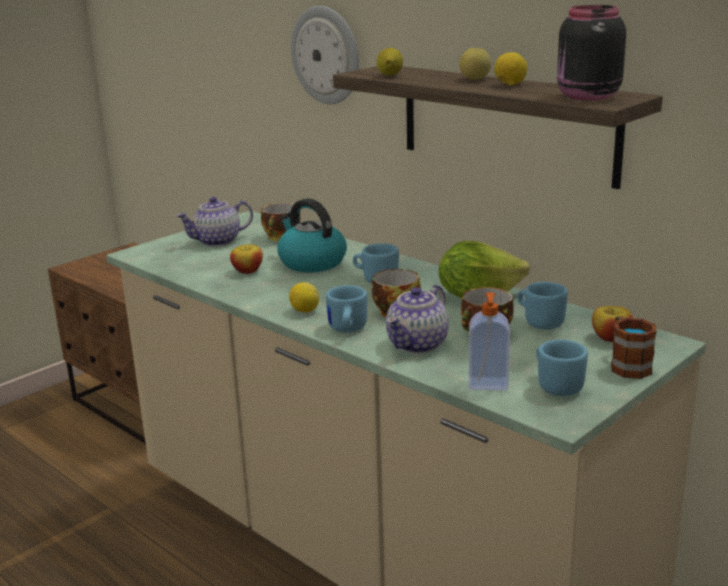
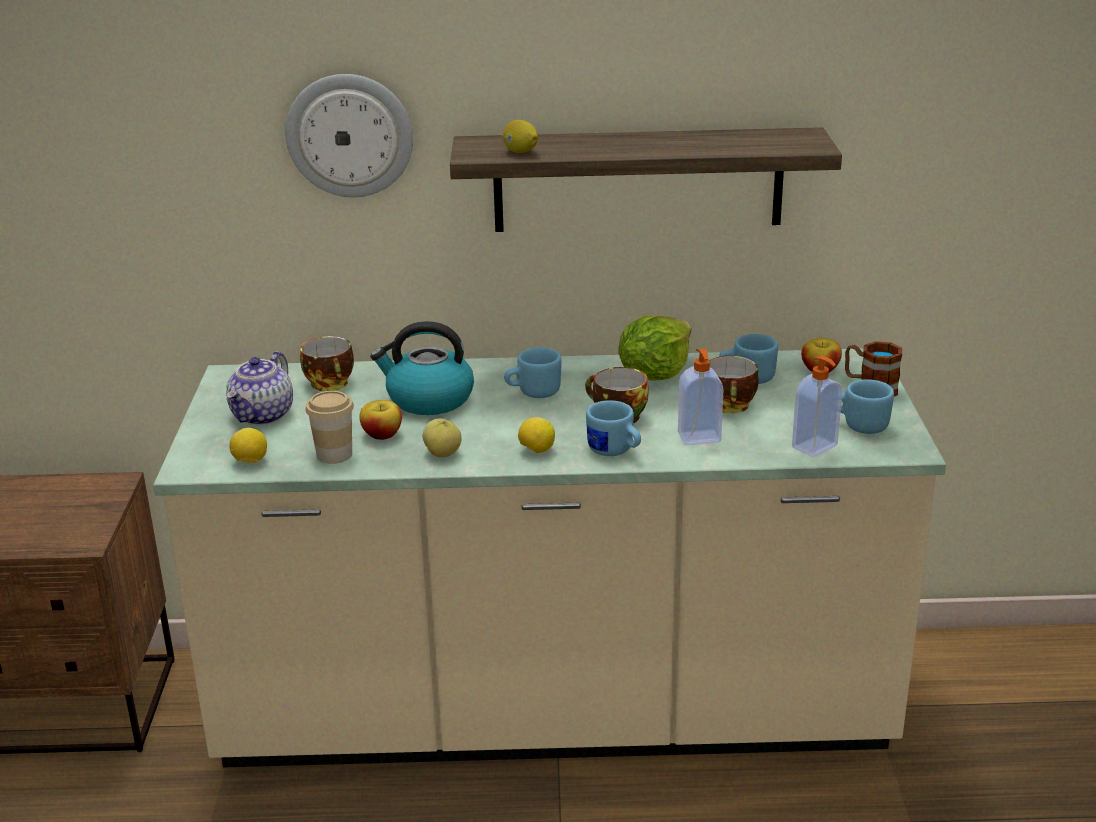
camera: 45 degrees left, 5 degrees up
teapot [386,285,449,353] -> soap dispenser [678,349,723,445]
apple [459,48,491,80] -> apple moved to [423,419,461,457]
lemon [494,52,527,85] -> lemon moved to [229,428,267,463]
black jar [557,5,626,101] -> none
none -> cup [305,391,354,464]

